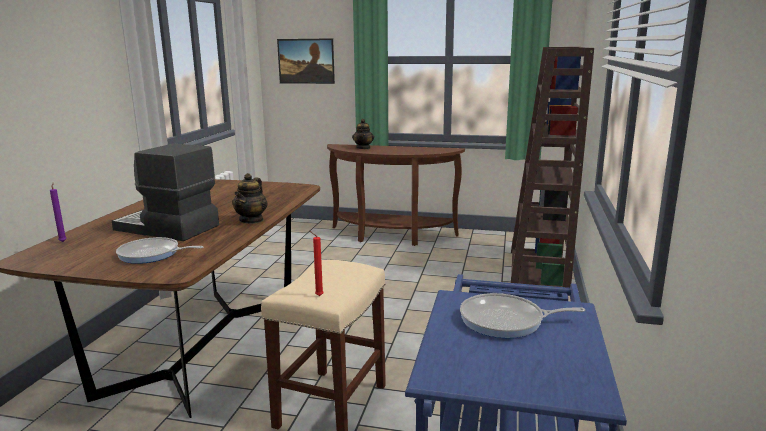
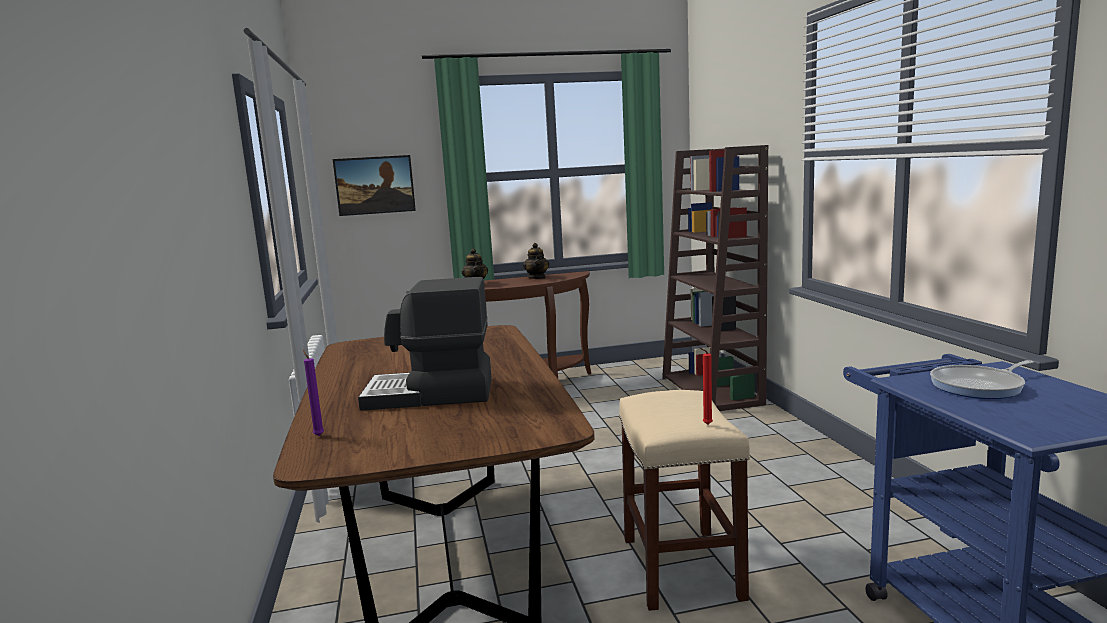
camera: 25 degrees left, 5 degrees down
frying pan [116,237,204,264] -> none
teapot [232,173,268,224] -> teapot moved to [523,243,549,279]

